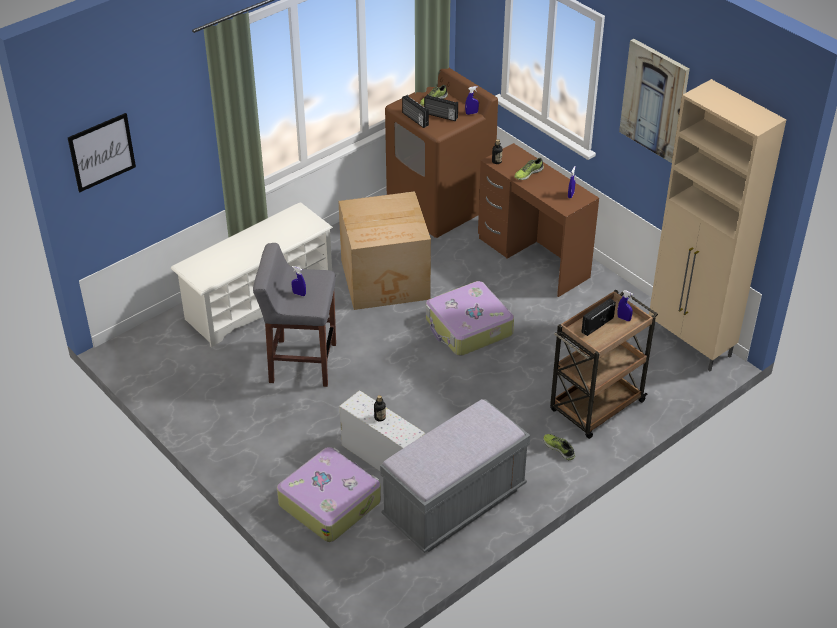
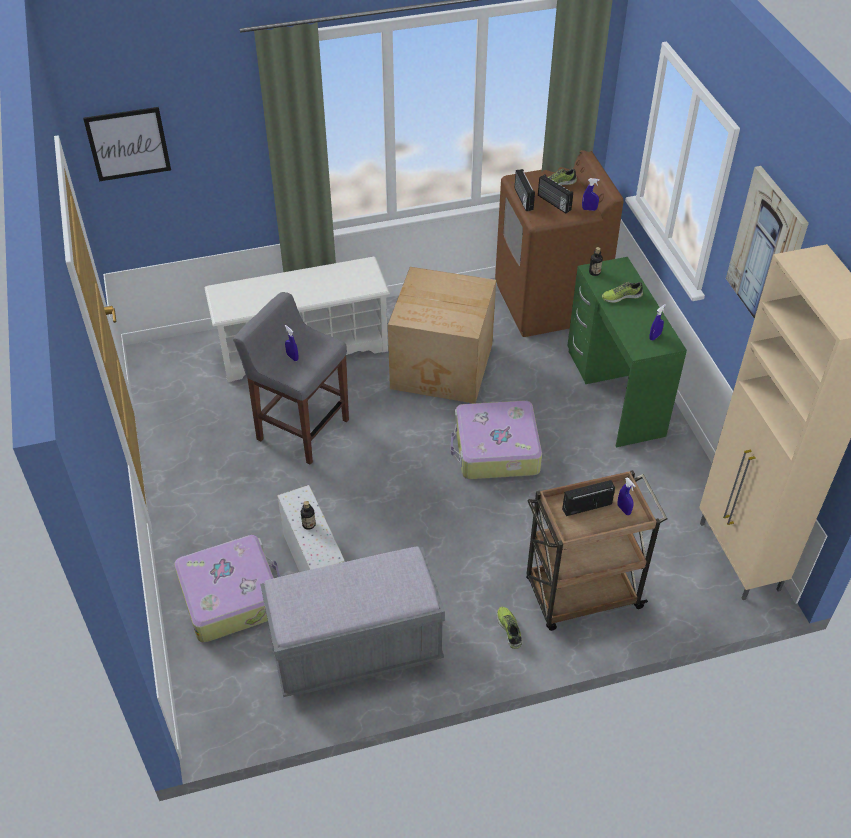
camera: 25 degrees right, 5 degrees up
brown desk [478,143,599,297] -> green desk [567,257,687,447]

